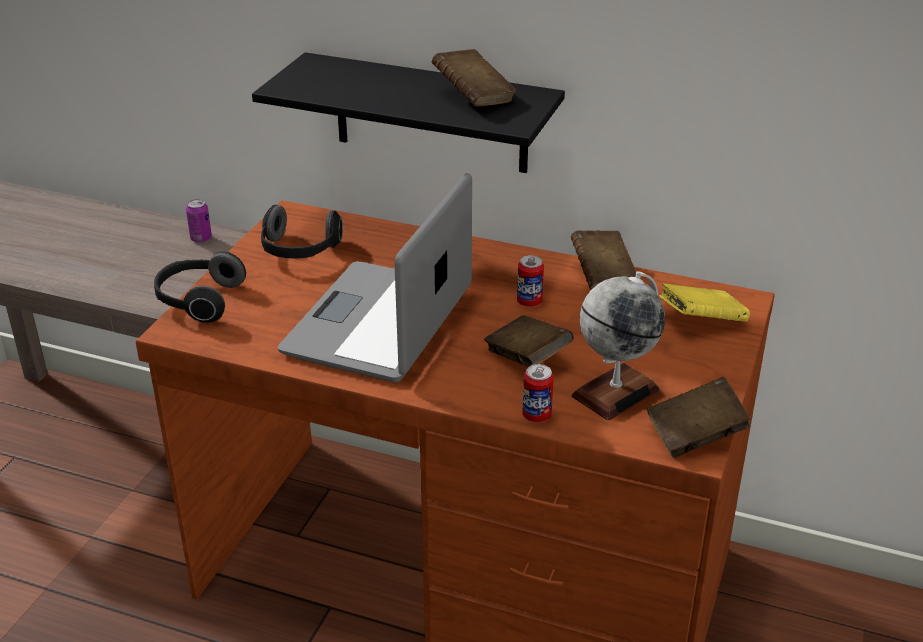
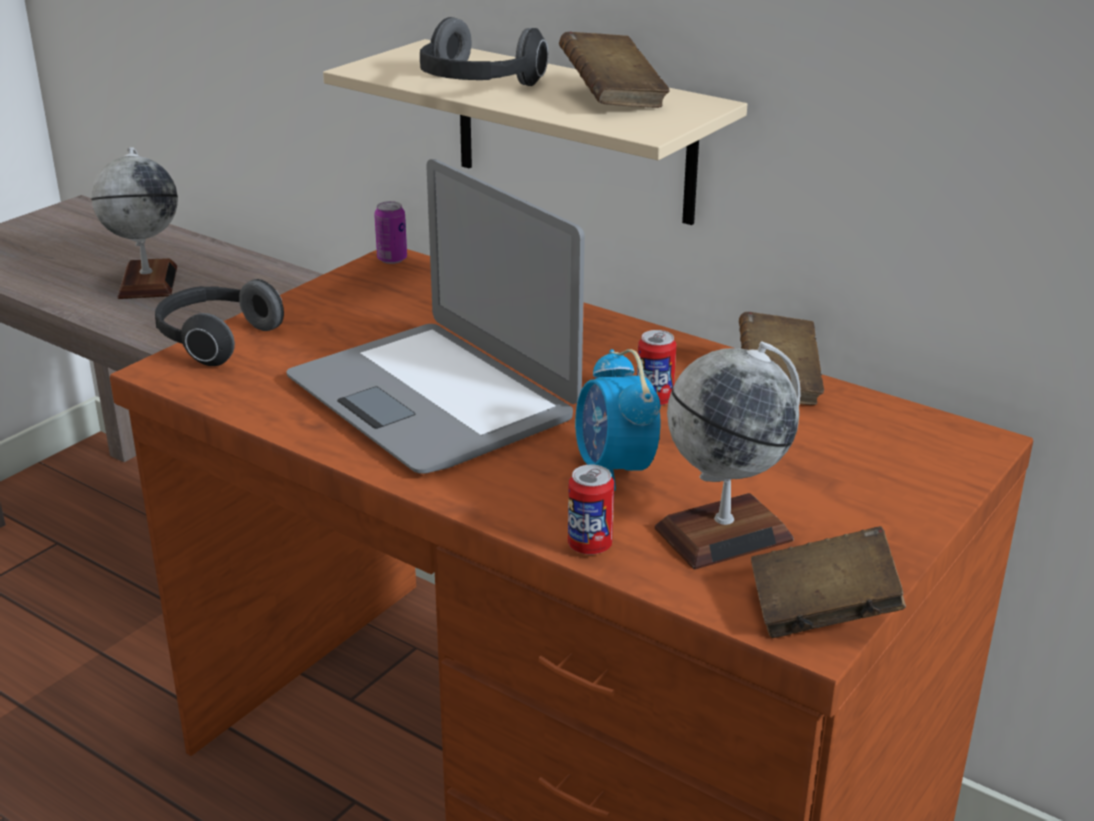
camera: 15 degrees right, 5 degrees down
can [186,199,212,243] -> can moved to [374,201,407,264]
black shelf [252,52,565,173] -> beige shelf [323,39,747,225]
headphones [261,205,343,259] -> headphones moved to [420,17,548,86]
laptop [278,173,472,383] -> laptop turned 75 degrees counterclockwise [286,159,585,474]
brown book [484,315,574,367] -> alarm clock [575,349,660,491]
yellow book [659,283,750,322] -> none
none -> globe [91,148,178,299]

